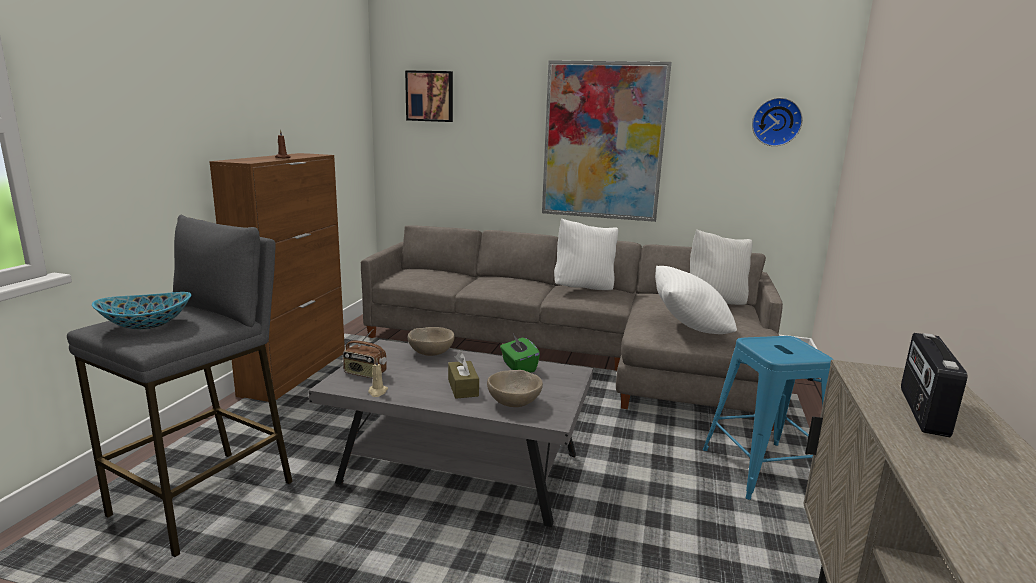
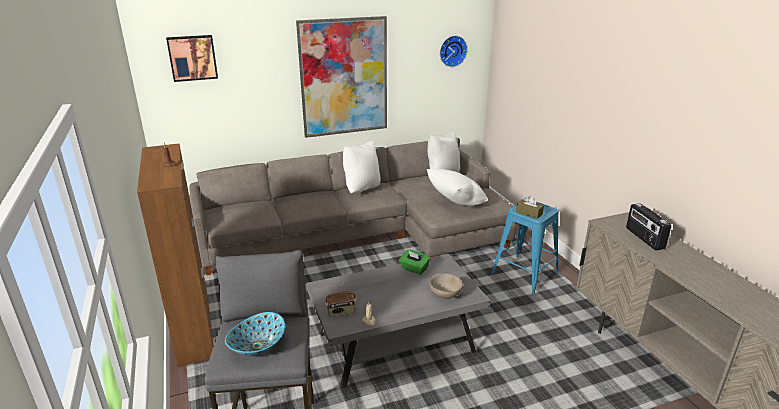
camera: 35 degrees left, 10 degrees up
beige bowl [408,327,454,356] -> none
brown tissue box [448,352,479,399] -> brown tissue box moved to [516,195,544,219]

